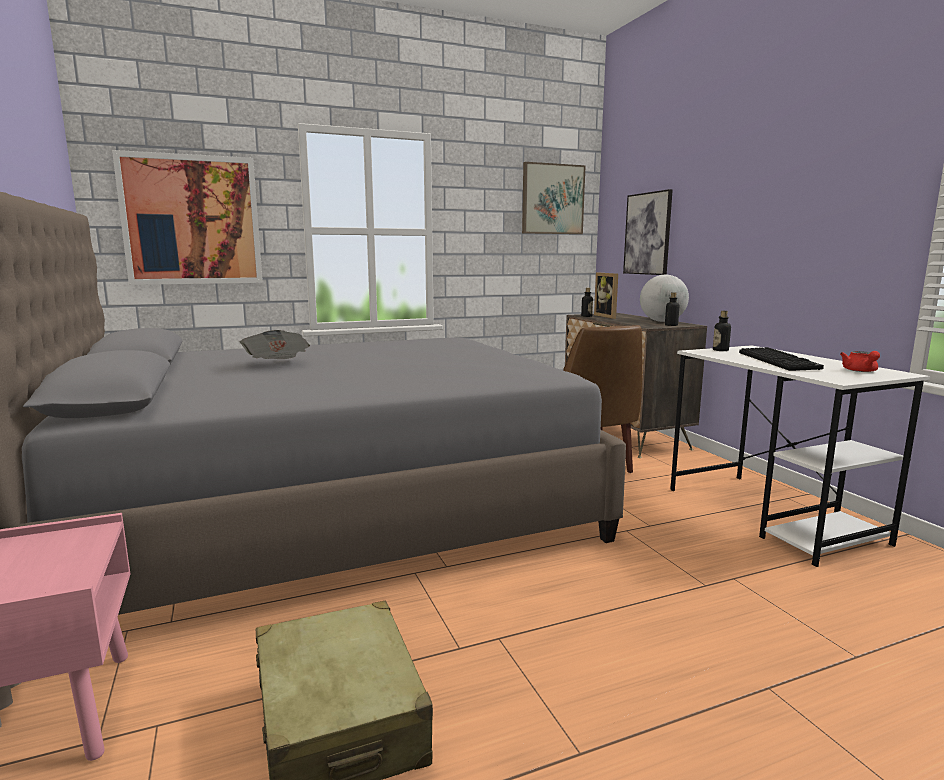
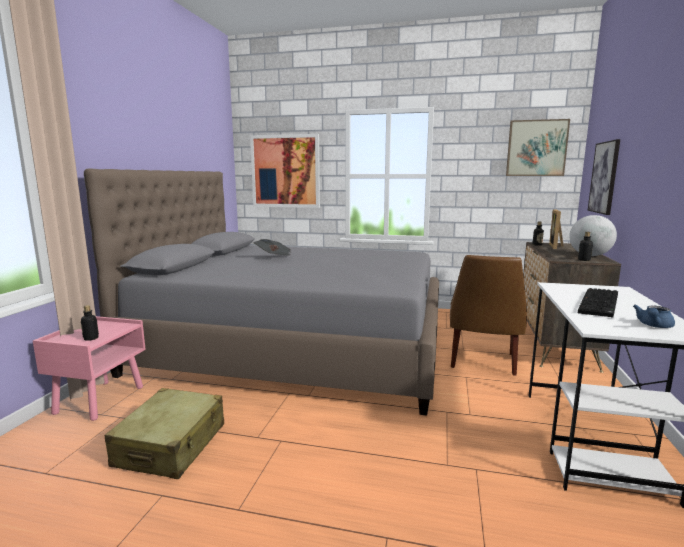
camera: 35 degrees right, 0 degrees up
bottle [713,311,731,351] -> bottle moved to [81,305,99,341]
red teapot [840,351,880,372] -> blue teapot [633,305,675,328]

